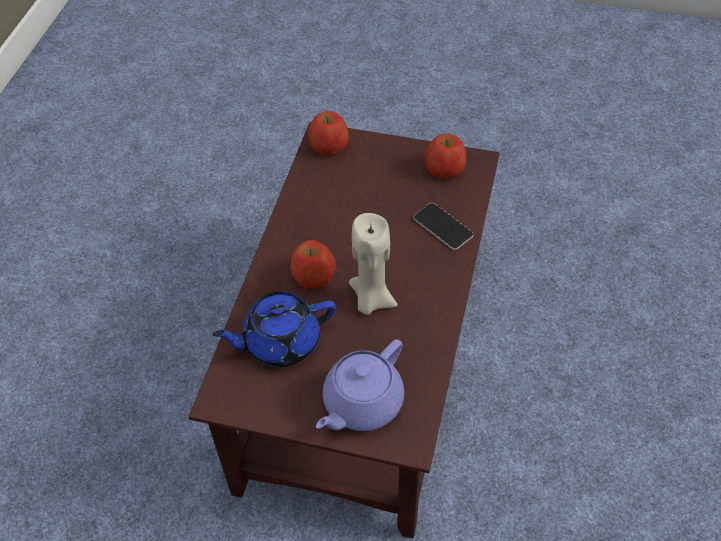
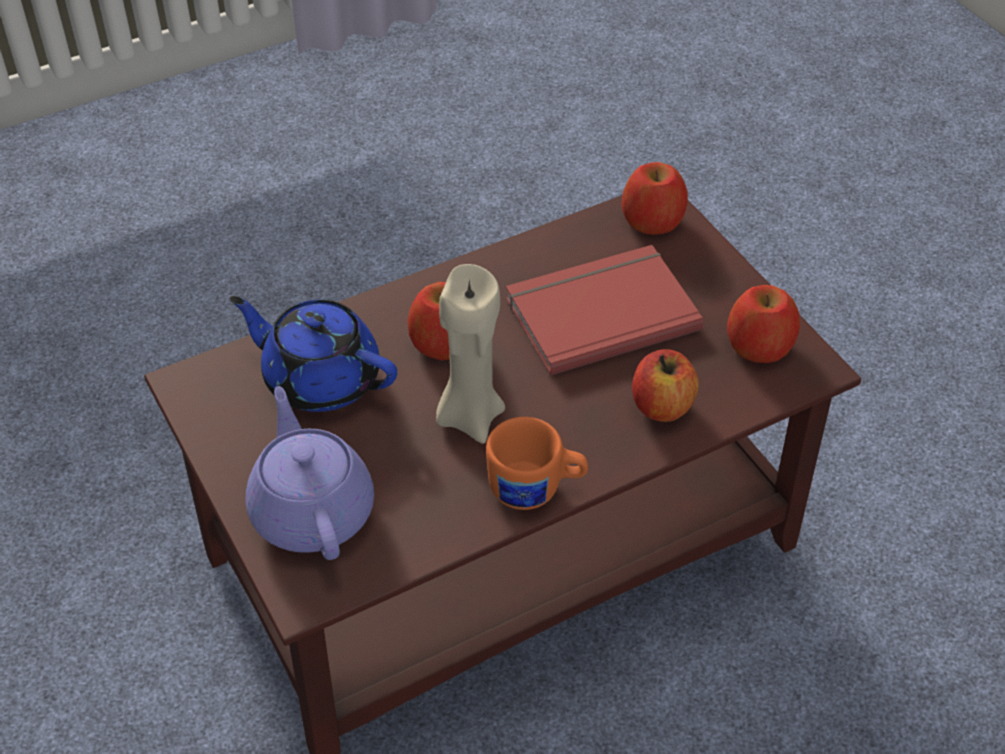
camera: 45 degrees right, 5 degrees down
purple teapot [316,339,404,431] -> purple teapot turned 75 degrees clockwise [246,386,374,560]
phone [413,203,473,250] -> apple [632,349,699,422]
none -> orange mug [486,417,588,510]
none -> red book [506,245,703,376]

